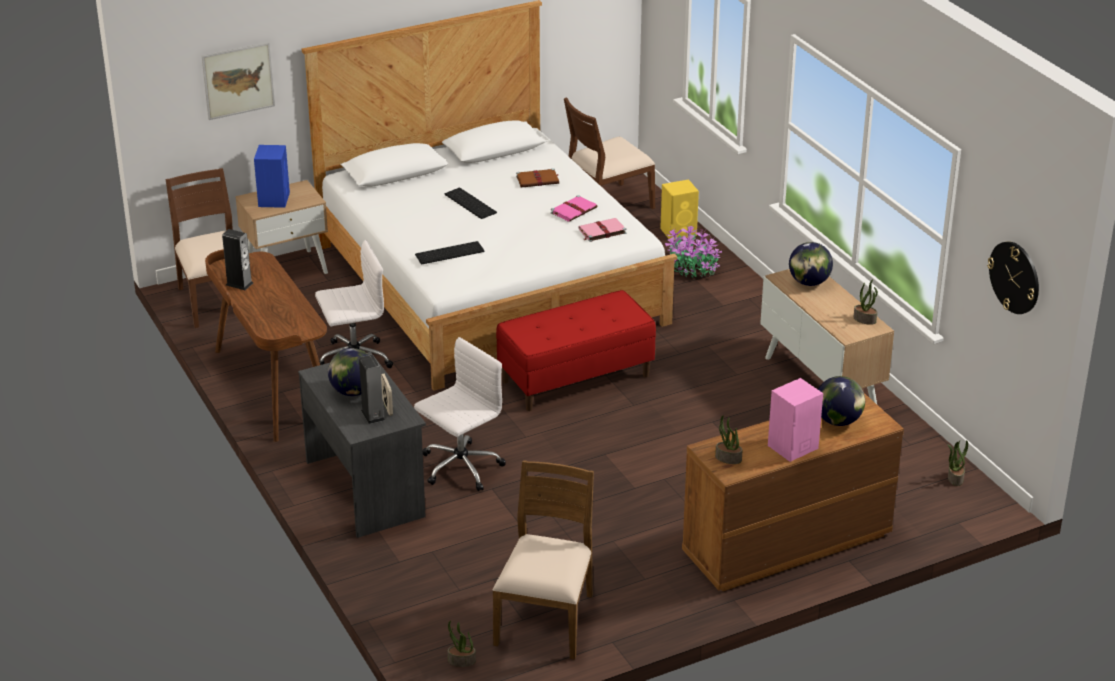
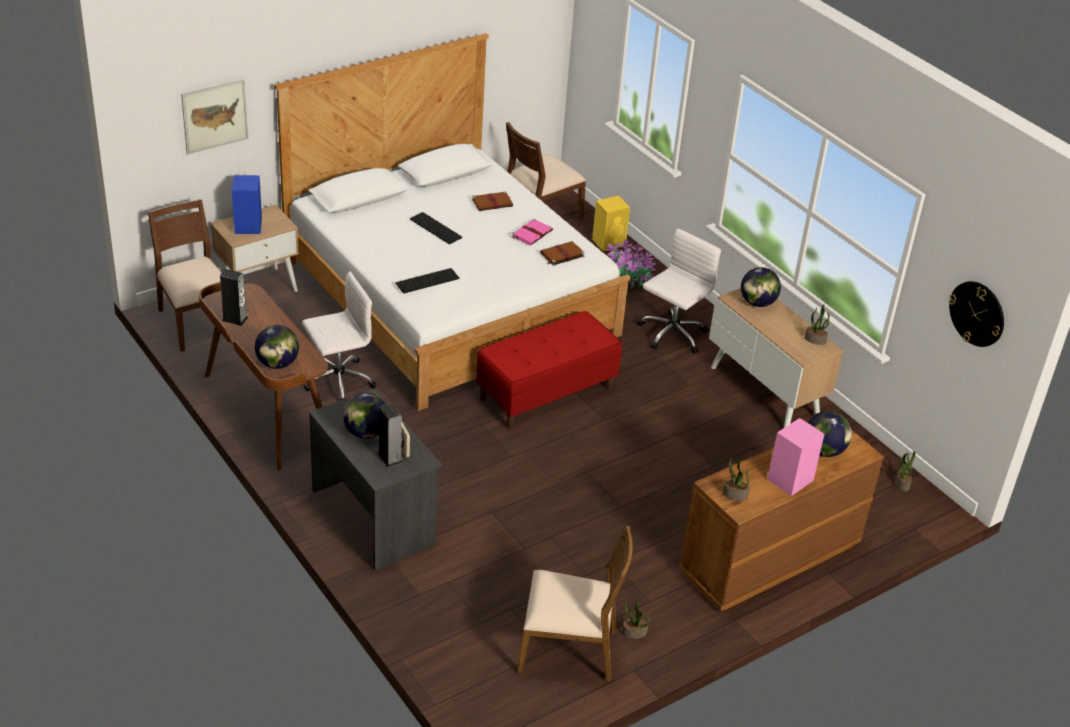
camera: 10 degrees left, 5 degrees up
white office chair [414,337,506,491] -> white office chair moved to [638,228,721,353]
potted plant [448,621,476,667] -> potted plant moved to [622,599,650,639]
brown chair [492,460,594,660] -> brown chair turned 90 degrees clockwise [517,526,633,682]
pink book [578,218,626,242] -> brown book [540,241,585,266]
none -> globe [255,325,299,369]

